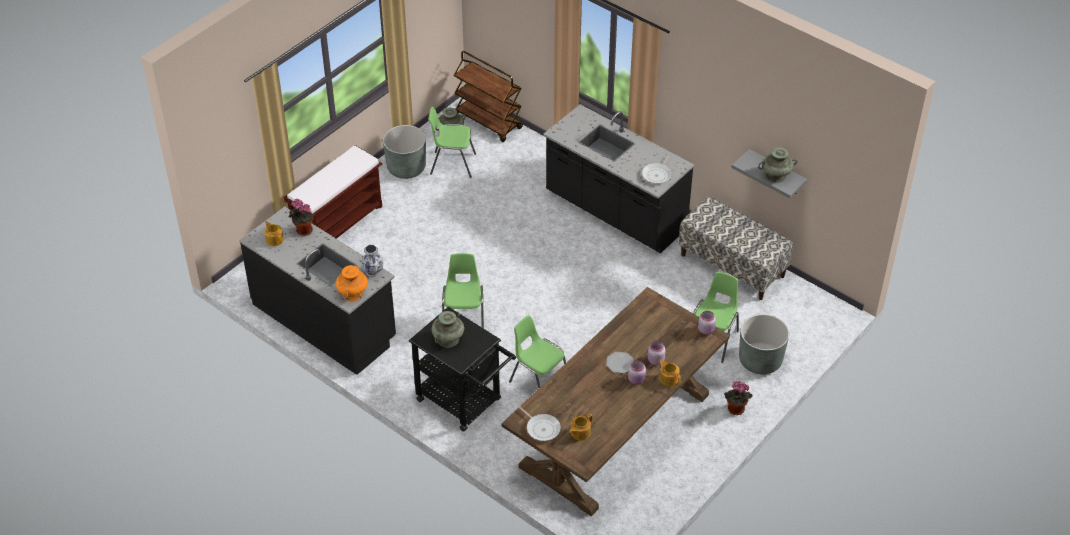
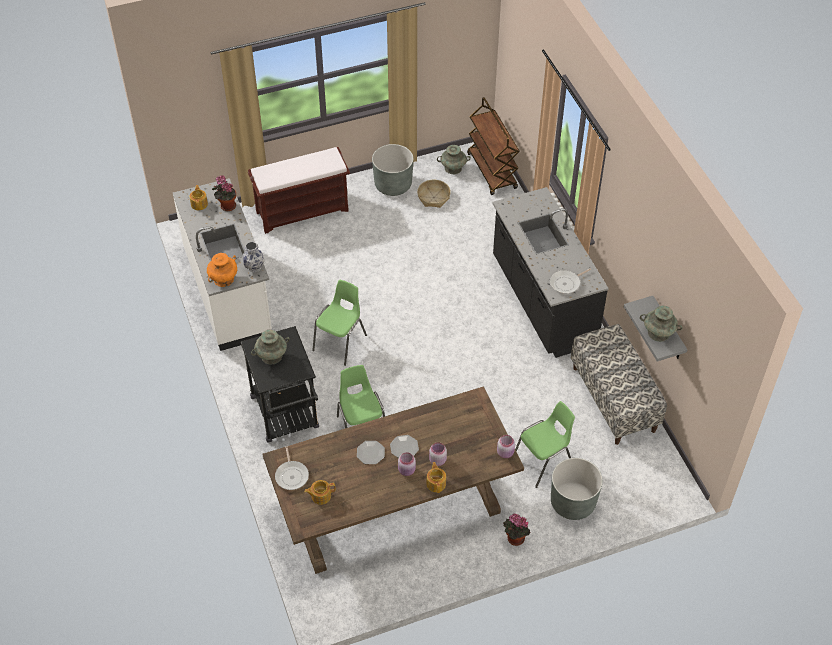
camera: 30 degrees right, 5 degrees up
black counter [239,207,396,375] -> white counter [173,178,272,351]
green chair [429,107,476,178] -> basket [417,180,451,208]
none -> plate [357,441,385,464]

